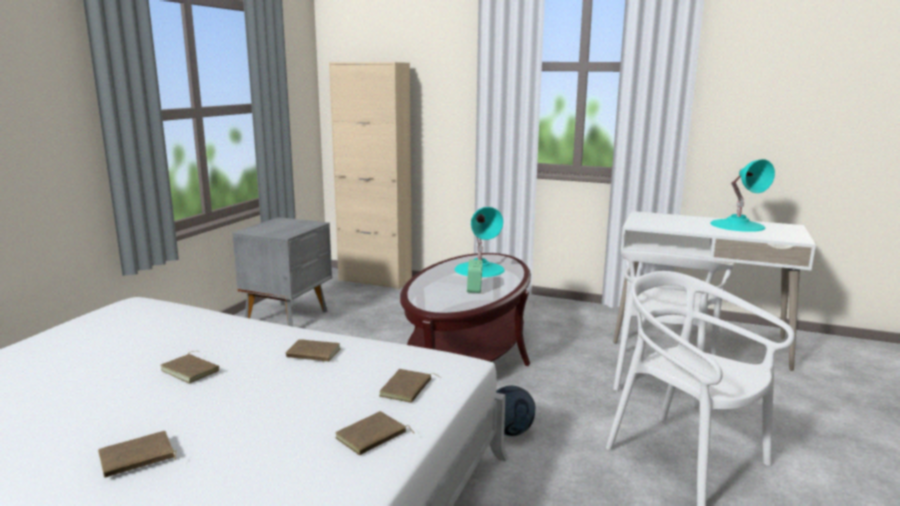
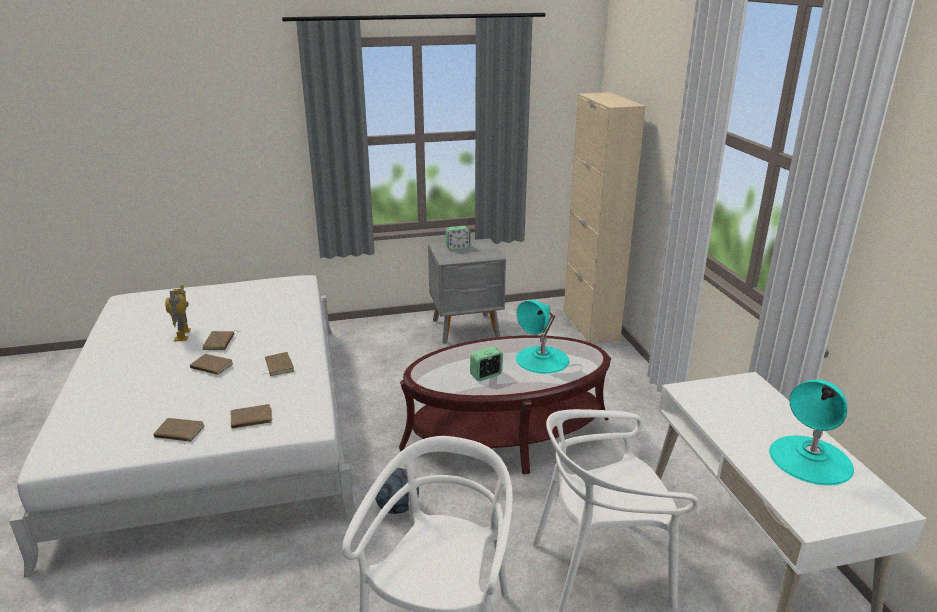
camera: 55 degrees right, 10 degrees up
brown book [98,431,177,478] -> brown book moved to [190,354,233,376]
none -> toy robot [165,285,191,341]
none -> alarm clock [446,226,470,250]

